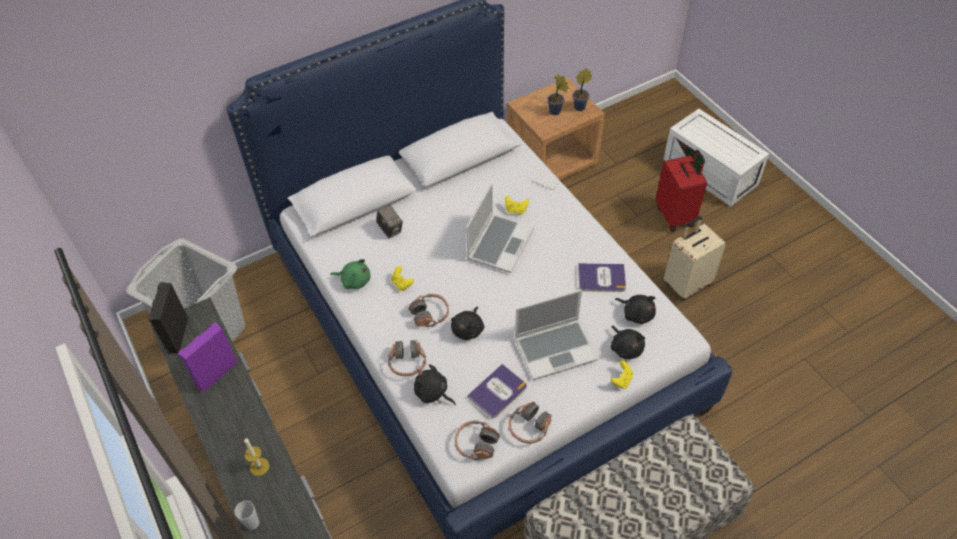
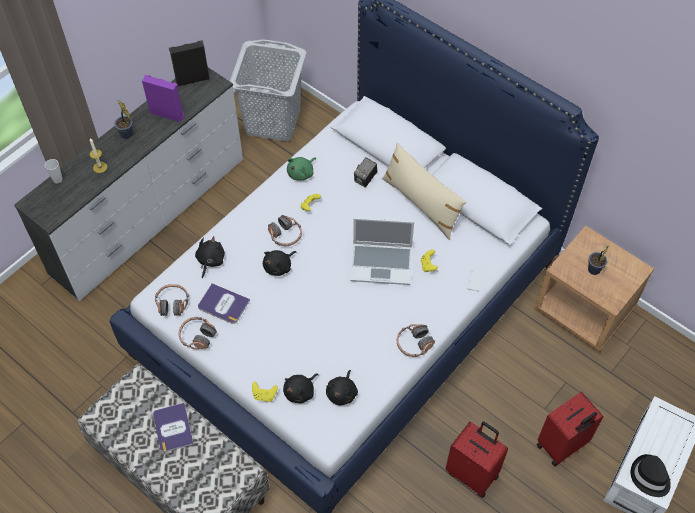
camera: 70 degrees right, 5 degrees up
green plush toy [330,259,371,289] -> green plush toy turned 45 degrees clockwise [287,157,316,181]
headphones [388,339,426,376] -> headphones moved to [397,324,435,357]
black plush toy [451,307,484,340] -> black plush toy turned 45 degrees counterclockwise [263,250,297,276]
laptop [515,290,598,380] -> none
potted plant [573,68,592,111] -> potted plant moved to [114,100,133,139]
book [578,263,626,292] -> book moved to [153,403,194,452]
beige suitcase [664,216,726,300] -> red suitcase [446,422,508,498]
none -> beige pillow [382,142,467,240]
none -> black hat [631,454,671,497]

